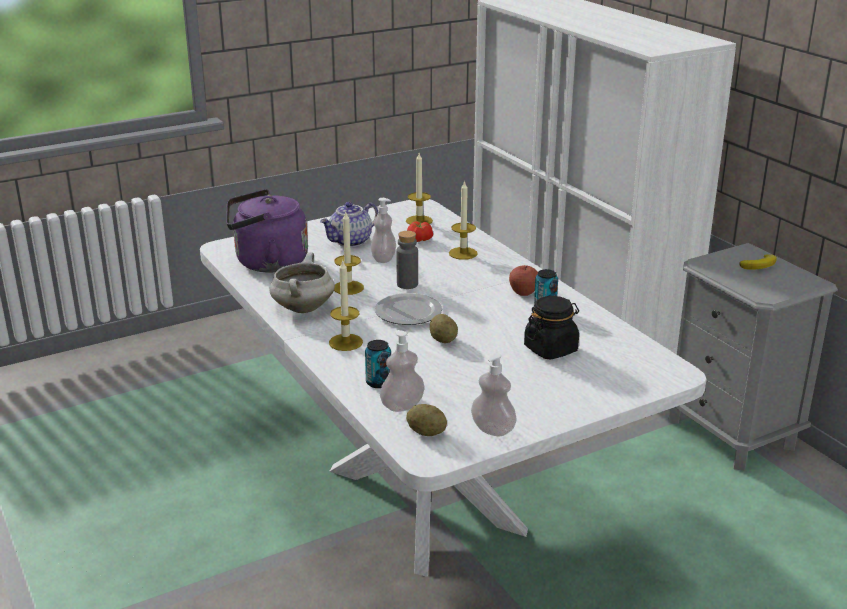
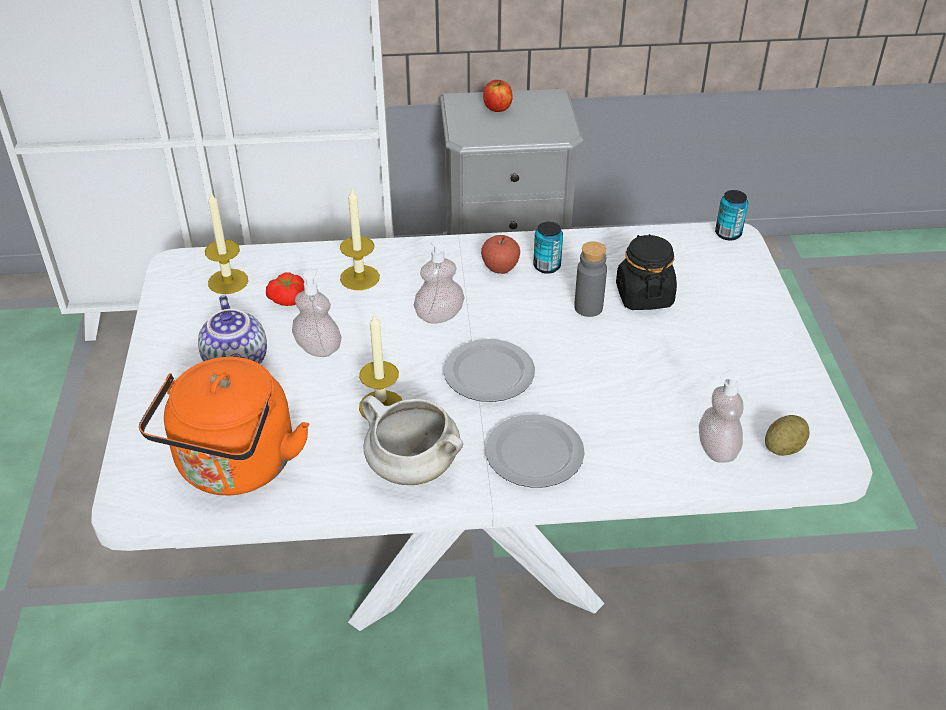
camera: 65 degrees left, 15 degrees up
purple kettle [226,189,308,272] -> orange kettle [139,357,309,495]
candle [329,261,363,351] -> plate [485,414,585,488]
can [365,340,391,388] -> can moved to [715,190,748,240]
grey bottle [396,231,418,289] -> grey bottle moved to [574,241,607,317]
potato [430,314,458,343] -> none
soap dispenser [471,353,516,436] -> soap dispenser moved to [414,239,465,324]
banana [739,254,777,270] -> apple [483,80,513,112]

